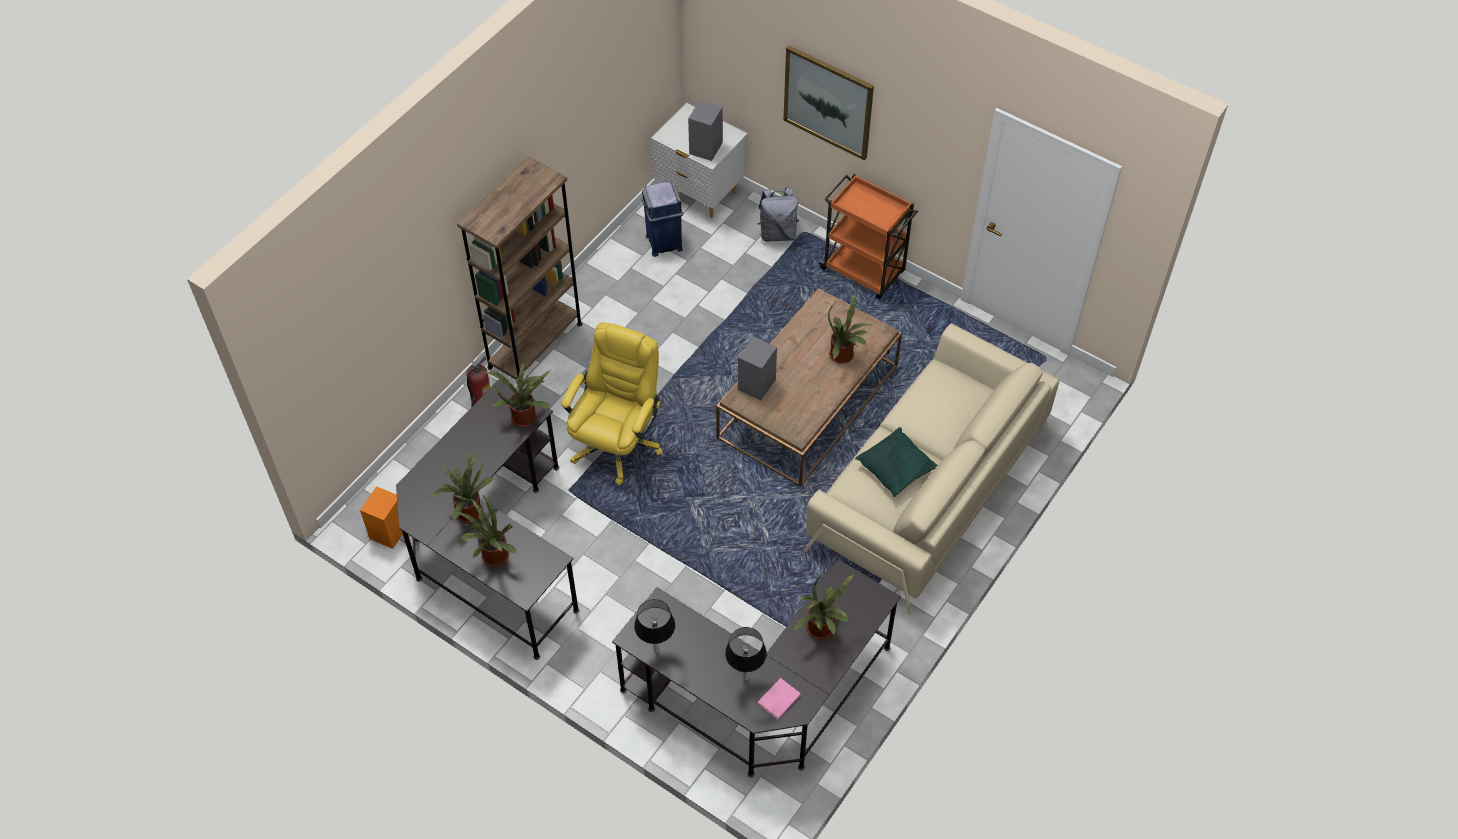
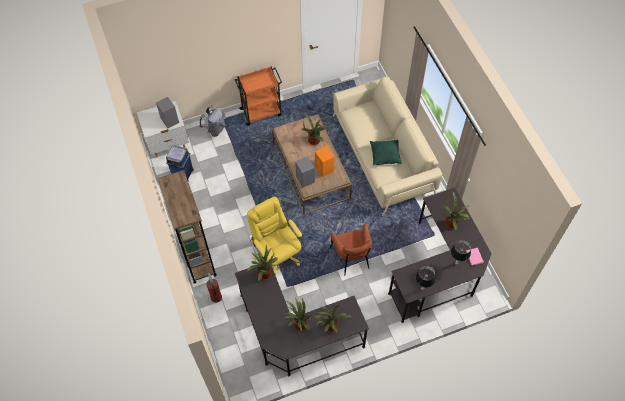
camera: 55 degrees left, 5 degrees up
orange speaker [360,486,403,549] -> orange speaker moved to [315,146,335,177]
picture [783,45,874,160] -> none
none -> brown armchair [329,223,372,275]

